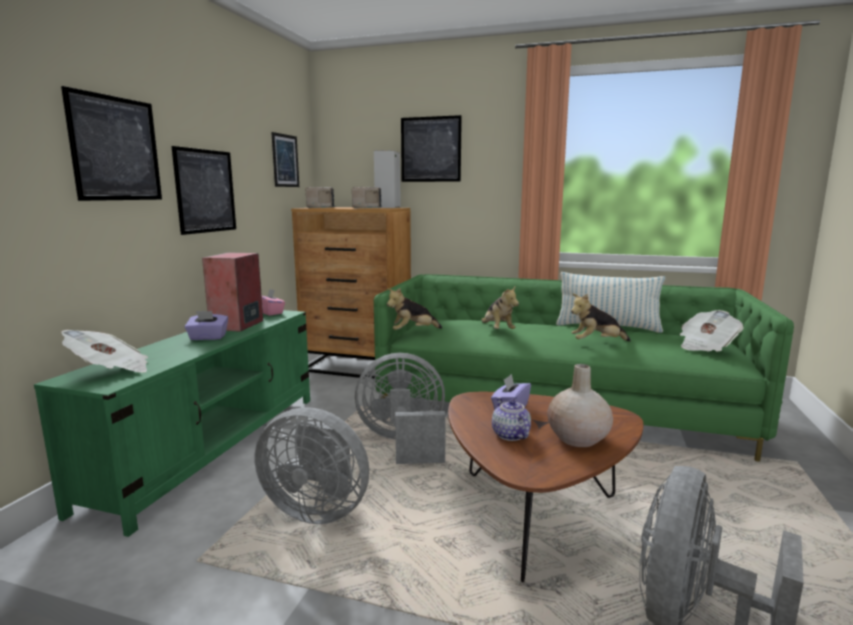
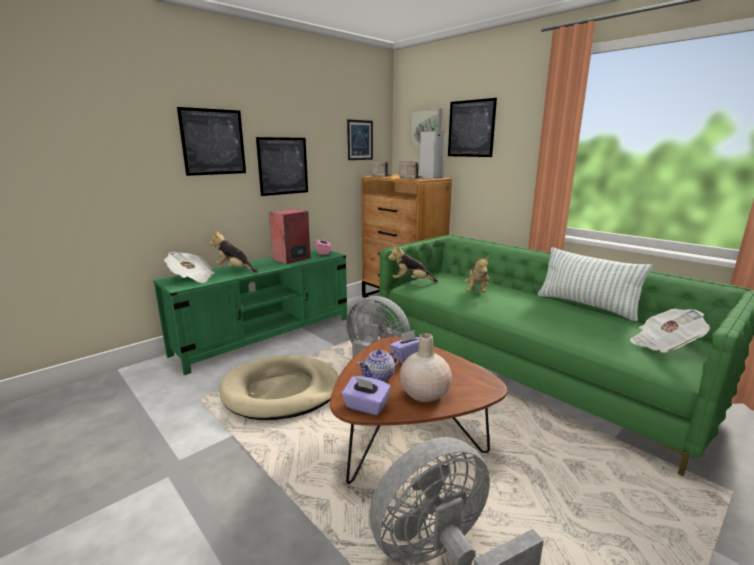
camera: 30 degrees right, 5 degrees up
purple tissue box [184,311,228,340] -> purple tissue box moved to [342,376,391,415]
grey fan [255,407,369,524] -> beige dog bed [219,355,339,420]
teapot [492,397,531,441] -> teapot turned 135 degrees counterclockwise [357,349,400,381]
plush toy [571,294,631,341] -> plush toy moved to [209,231,258,273]
none -> picture [409,109,442,149]

